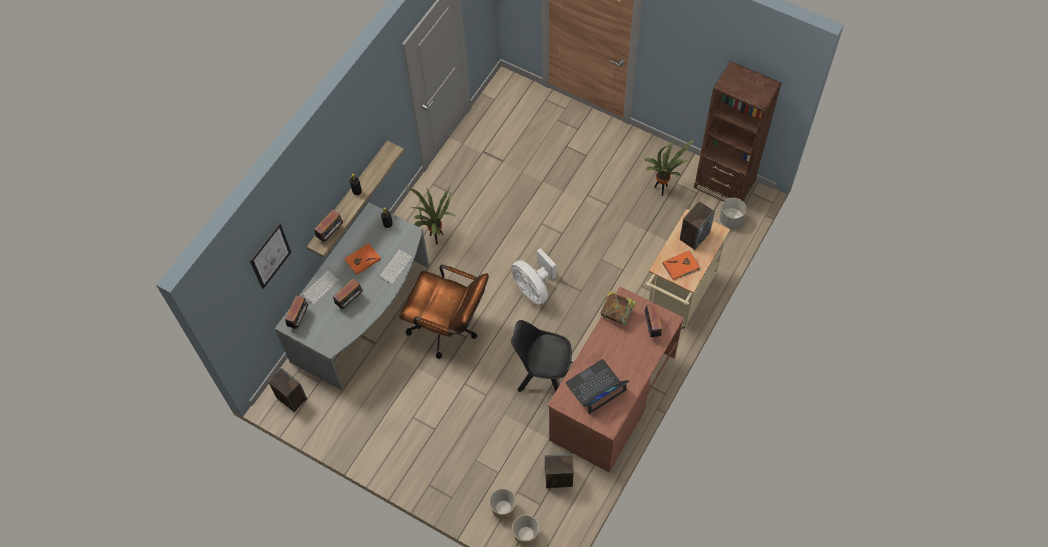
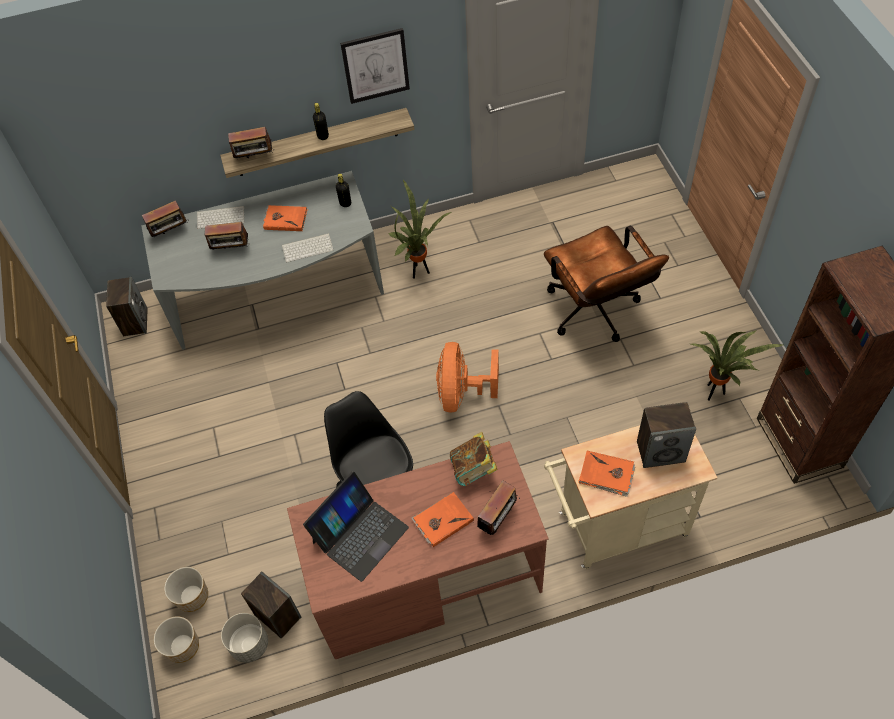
camera: 45 degrees right, 5 degrees down
picture [250,223,291,289] -> picture moved to [340,28,410,104]
brown office chair [399,264,489,359] -> brown office chair moved to [544,225,669,342]
white fan [511,248,556,305] -> orange fan [436,342,499,413]
laptop [565,359,630,414] -> laptop turned 120 degrees clockwise [303,471,409,582]
grey planter [720,198,746,228] -> grey planter moved to [221,613,268,663]
none -> orange book [411,492,474,547]

